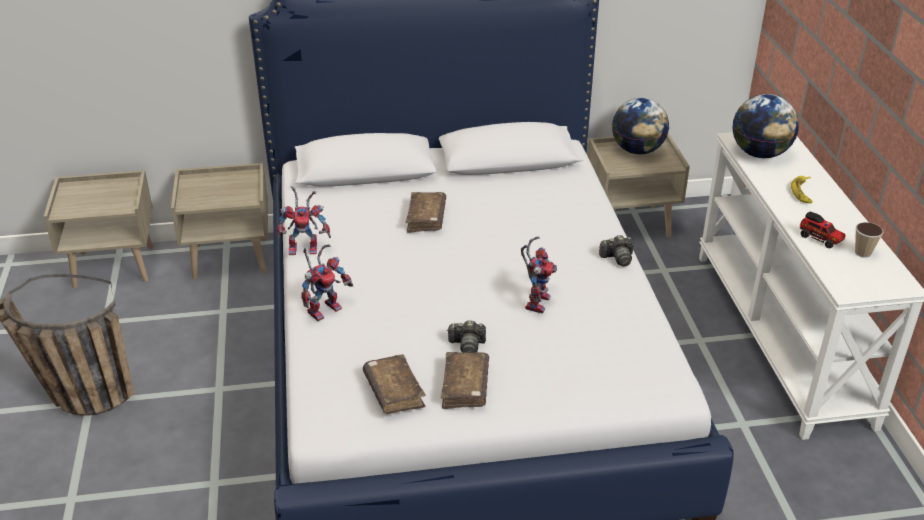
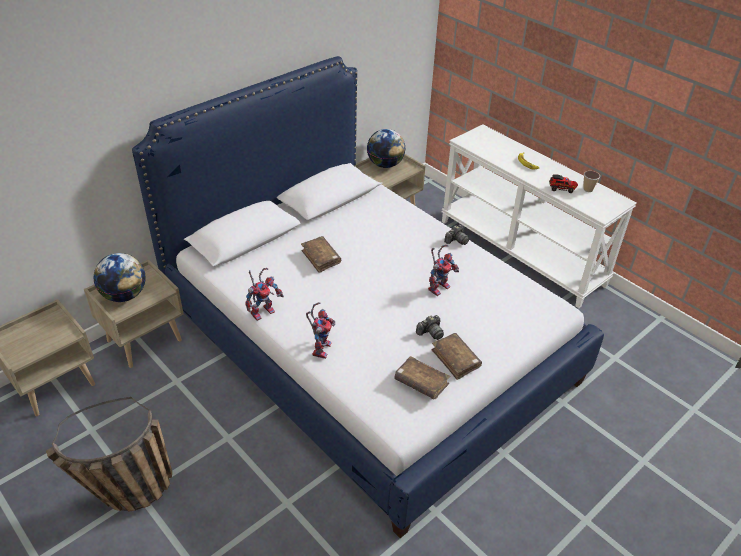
camera: 35 degrees left, 5 degrees up
toy robot [521,236,557,314] -> toy robot turned 60 degrees clockwise [428,245,459,296]
globe [733,94,799,158] -> globe moved to [93,253,145,302]

